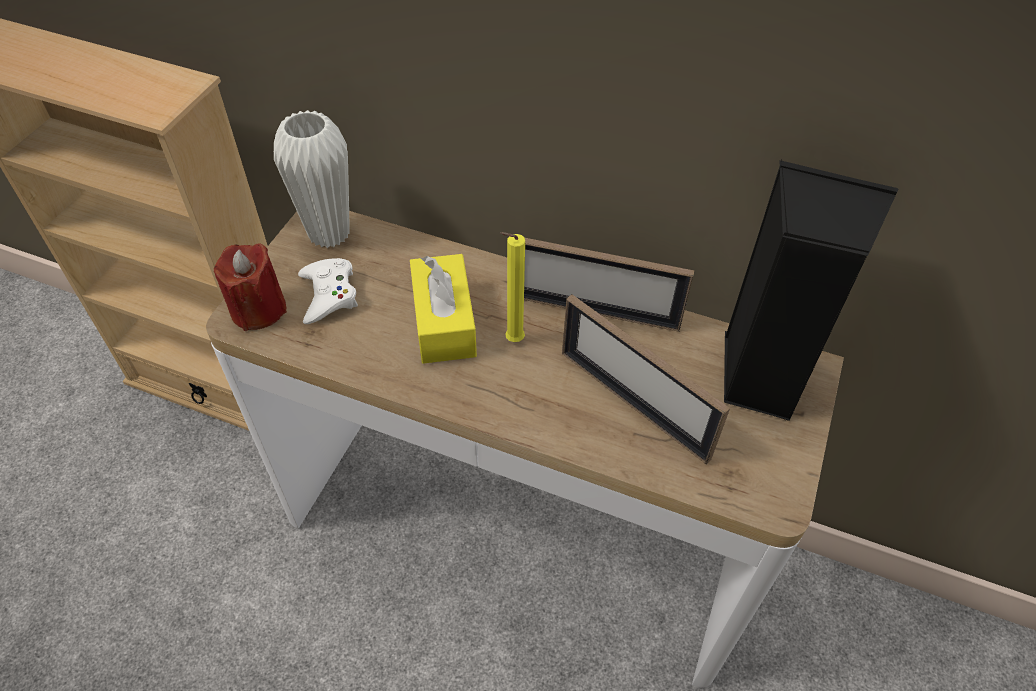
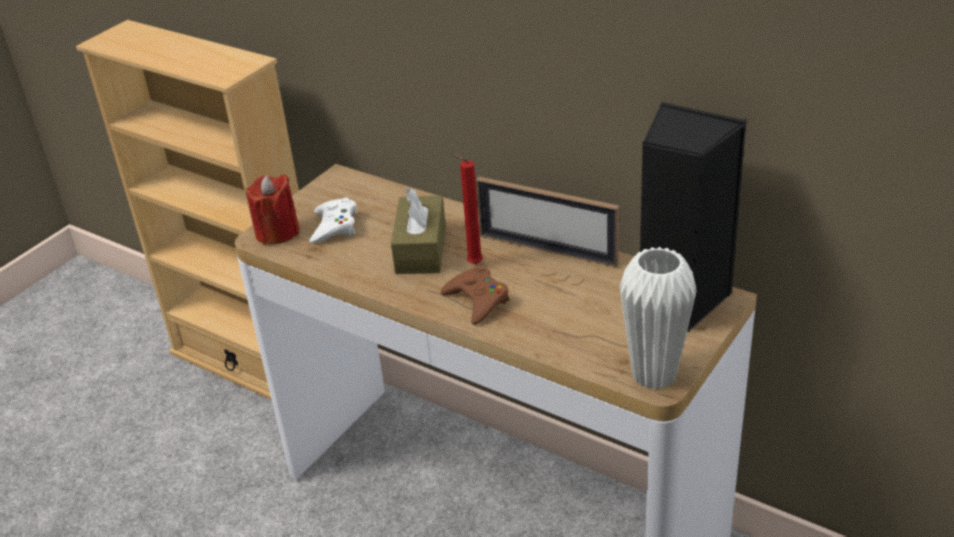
camera: 15 degrees right, 15 degrees down
white vase [274,110,350,248] -> white vase moved to [620,247,697,390]
yellow tissue box [410,254,477,364] -> brown tissue box [391,188,446,274]
yellow candle [500,232,525,342] -> red candle [452,154,483,264]
picture frame [562,294,730,464] -> none
none -> brown game controller [440,266,509,325]

